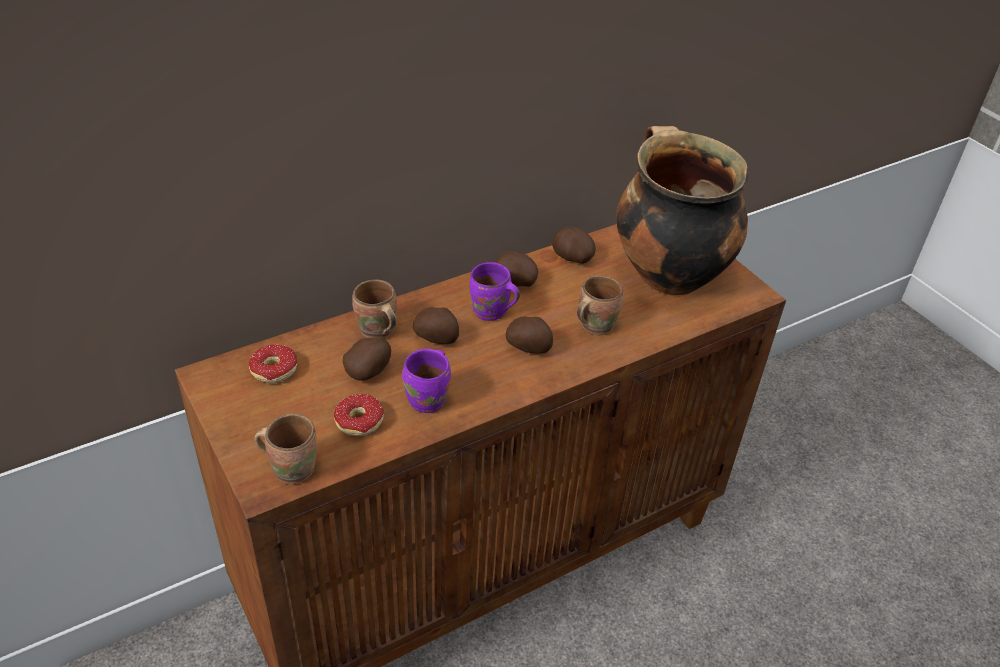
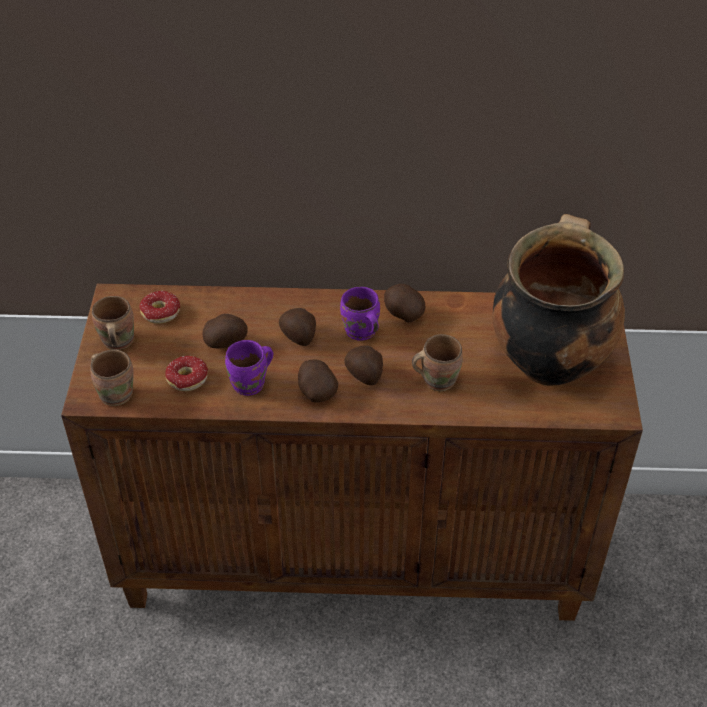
camera: 35 degrees right, 5 degrees up
brown mug [352,280,397,339] -> brown mug moved to [92,296,134,350]
potato [552,226,596,264] -> potato moved to [298,360,338,403]

